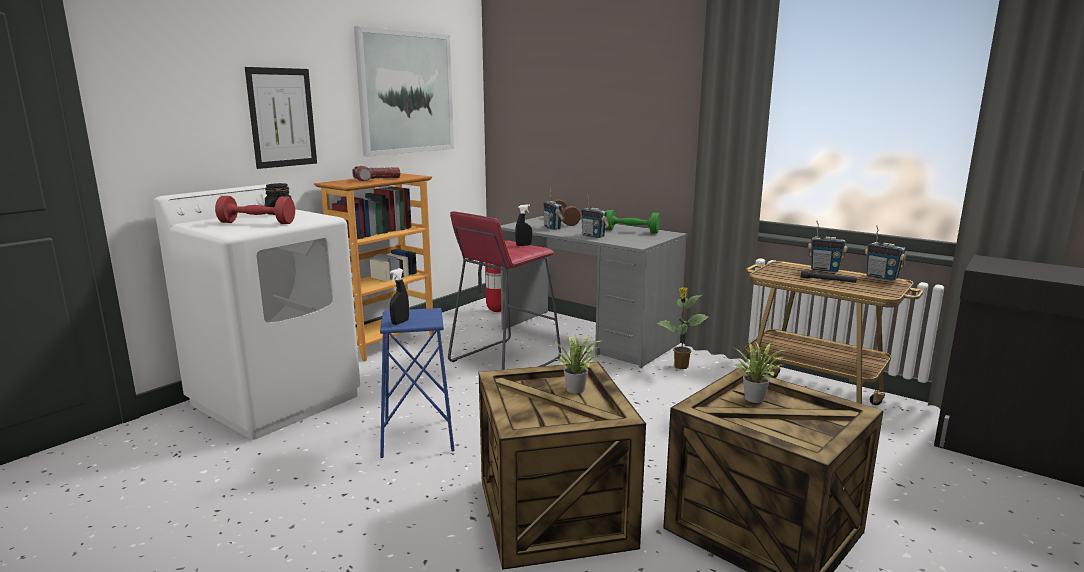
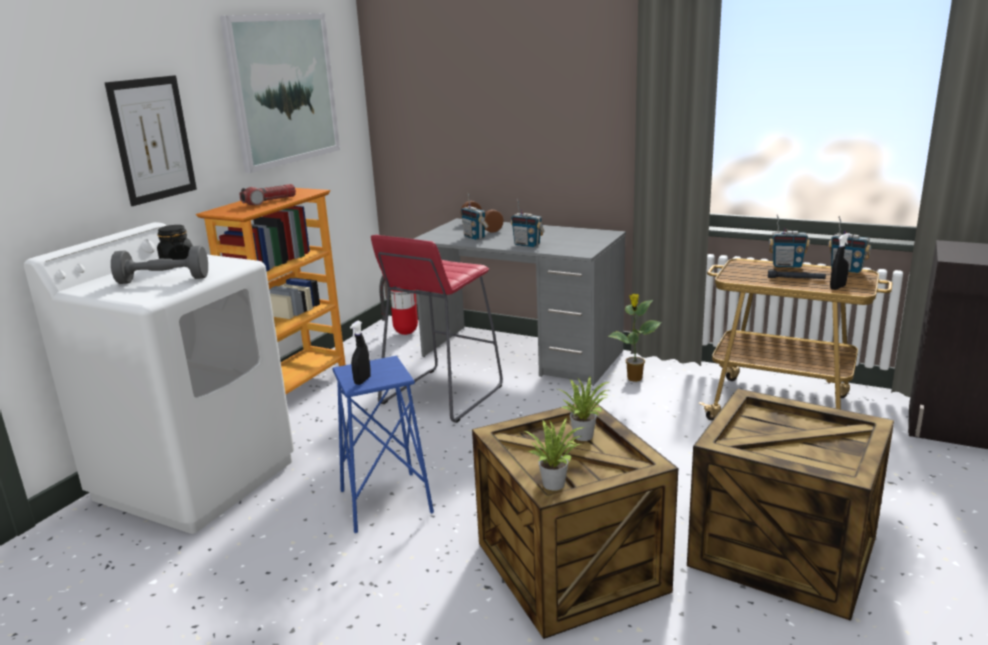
camera: 10 degrees left, 5 degrees up
red dumbbell [215,196,295,224] -> grey dumbbell [111,246,208,284]
black spray bottle [515,204,532,246] -> black spray bottle moved to [830,233,850,290]
green dumbbell [606,210,660,234] -> none
potted plant [735,342,786,403] -> potted plant moved to [525,419,584,491]

